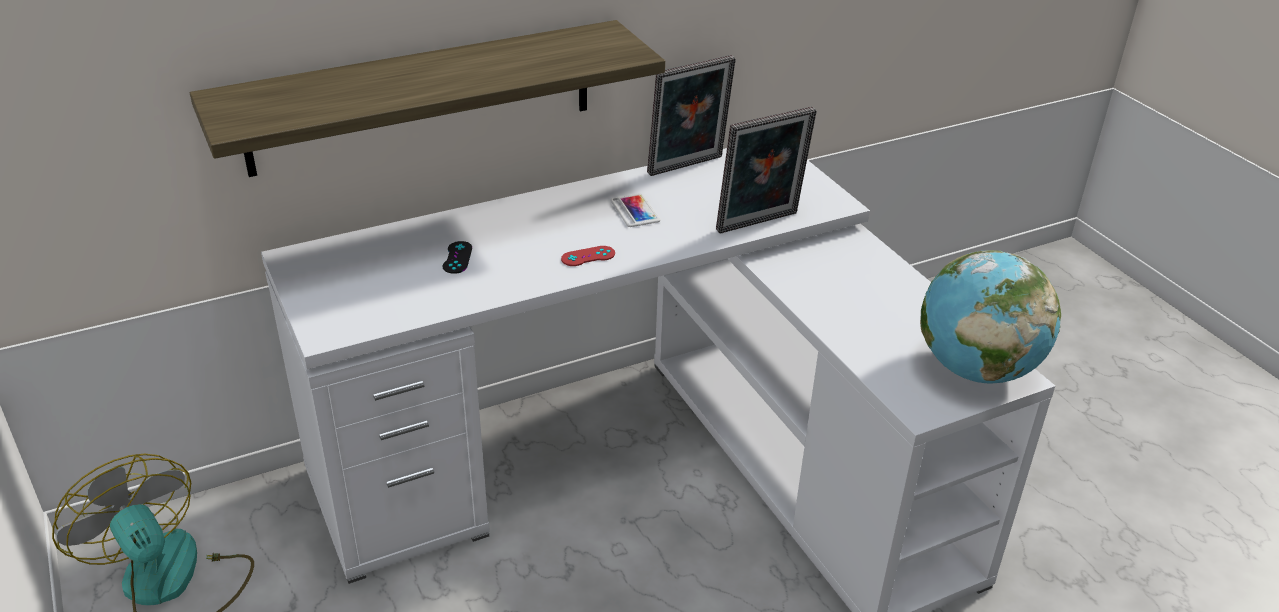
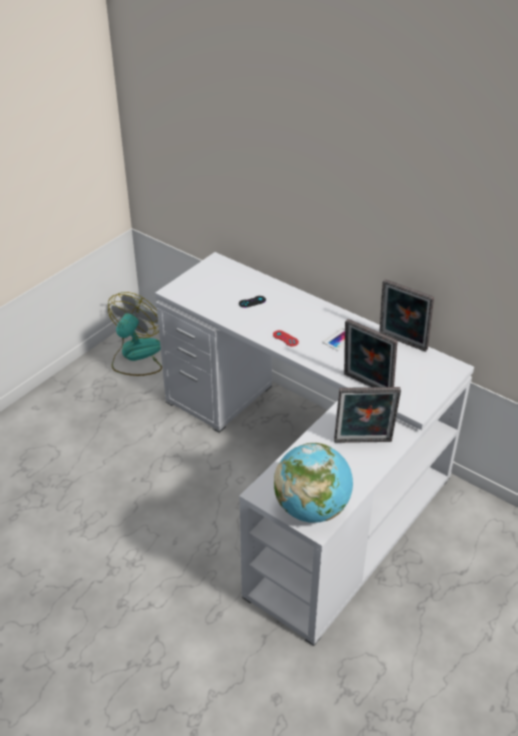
camera: 65 degrees right, 5 degrees up
shelf [190,20,665,177] -> none
none -> picture frame [334,387,401,443]

